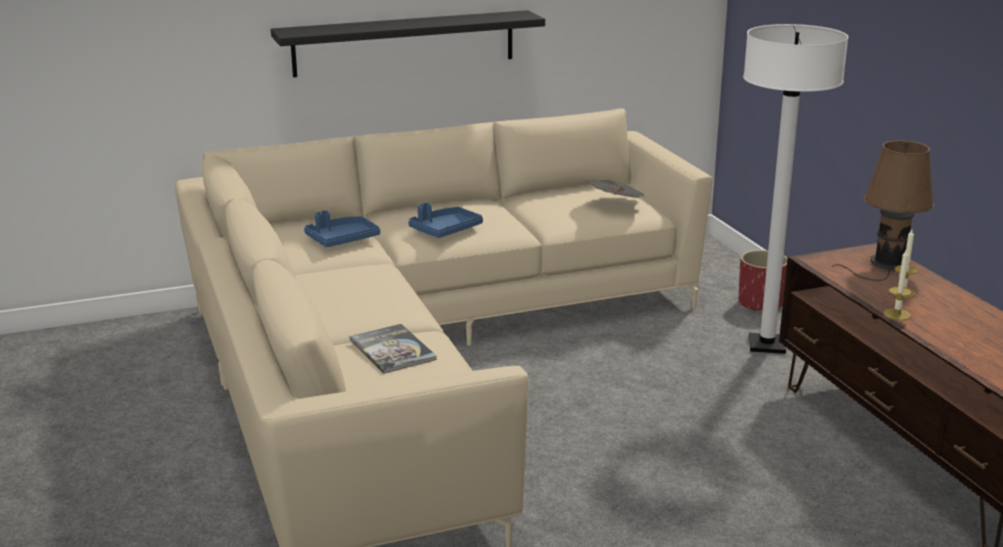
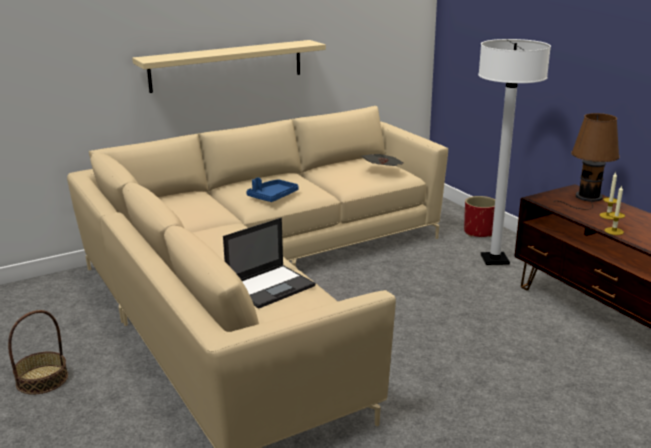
camera: 10 degrees left, 0 degrees up
black shelf [271,10,545,77] -> beige shelf [132,40,326,93]
blue tray [304,210,380,247] -> none
book [349,324,437,374] -> laptop [223,218,315,309]
none -> basket [8,310,68,395]

